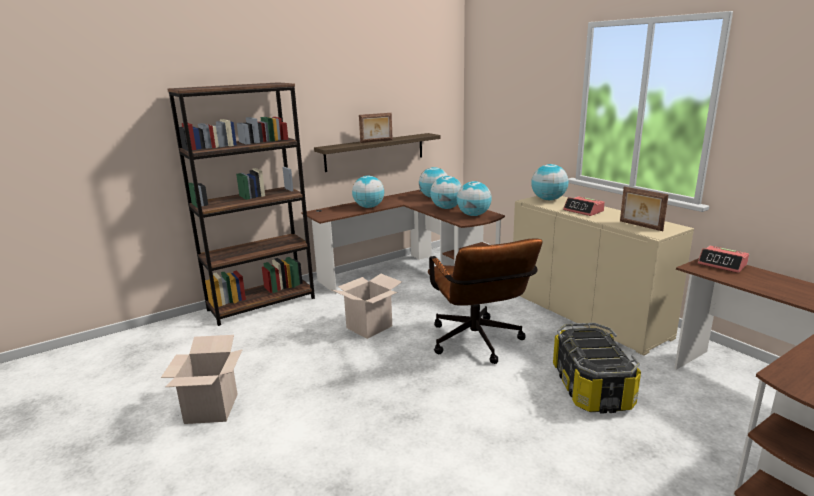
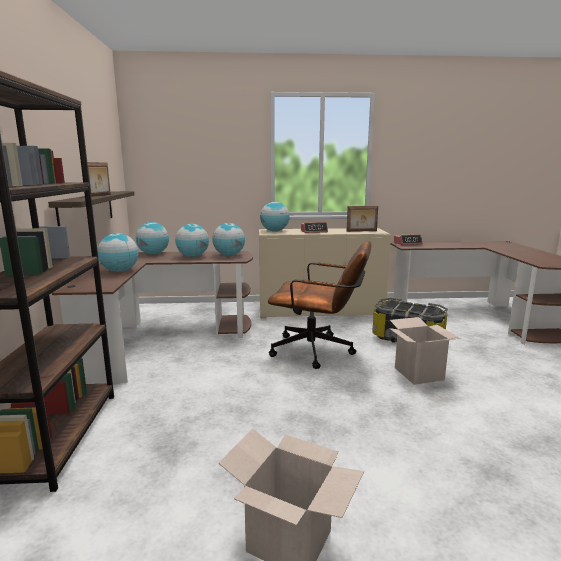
camera: 60 degrees left, 5 degrees down
cardboard box [332,274,402,339] -> cardboard box moved to [389,317,461,385]

